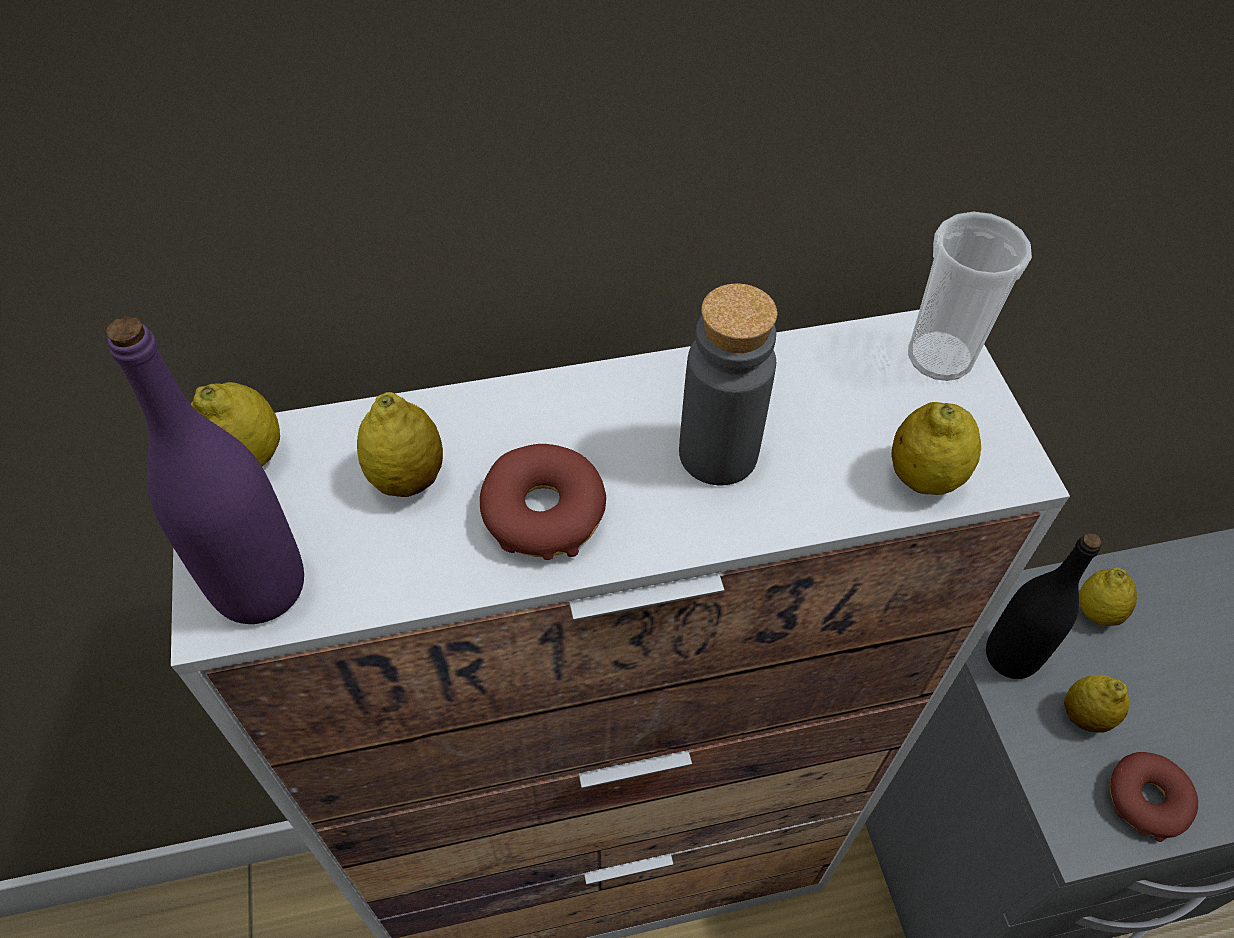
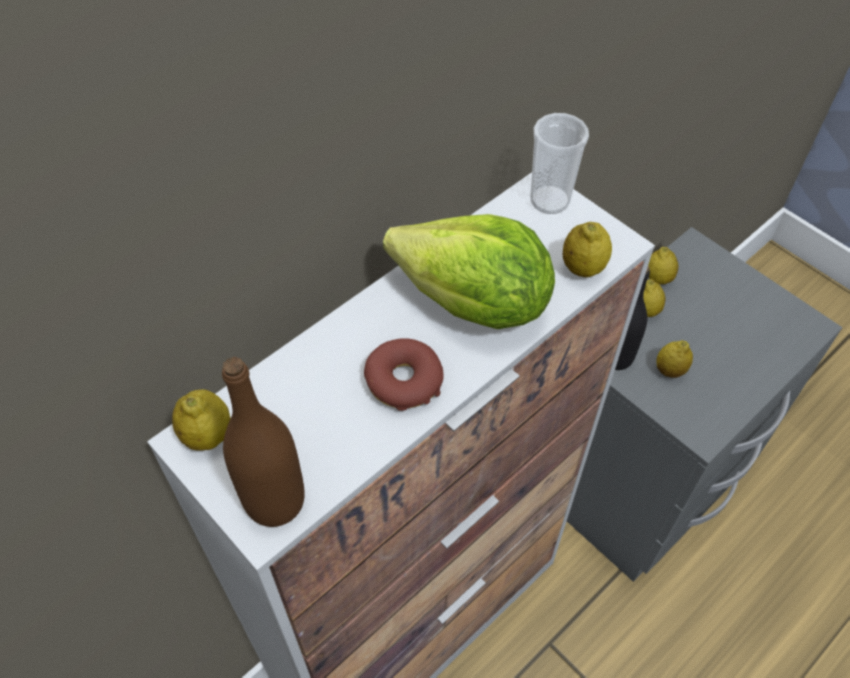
camera: 30 degrees left, 0 degrees up
purple bottle [106,316,304,624] -> brown bottle [222,357,305,527]
lemon [357,392,443,497] -> lemon moved to [648,247,679,284]
grey bottle [679,284,777,486] -> lettuce [383,214,555,329]
donut [1110,752,1198,842] -> none

